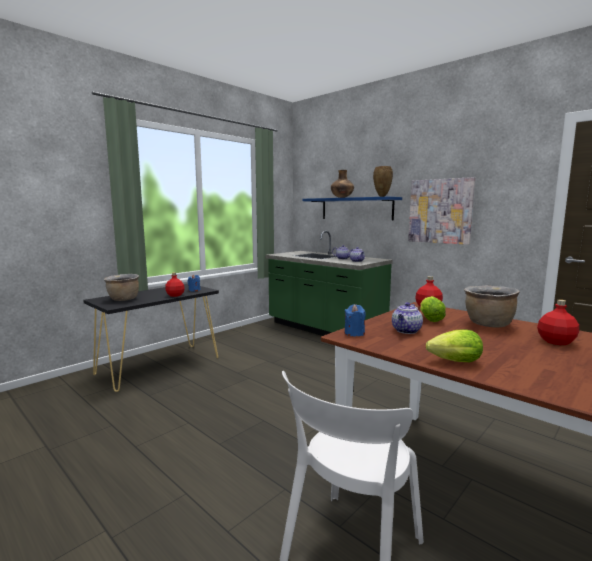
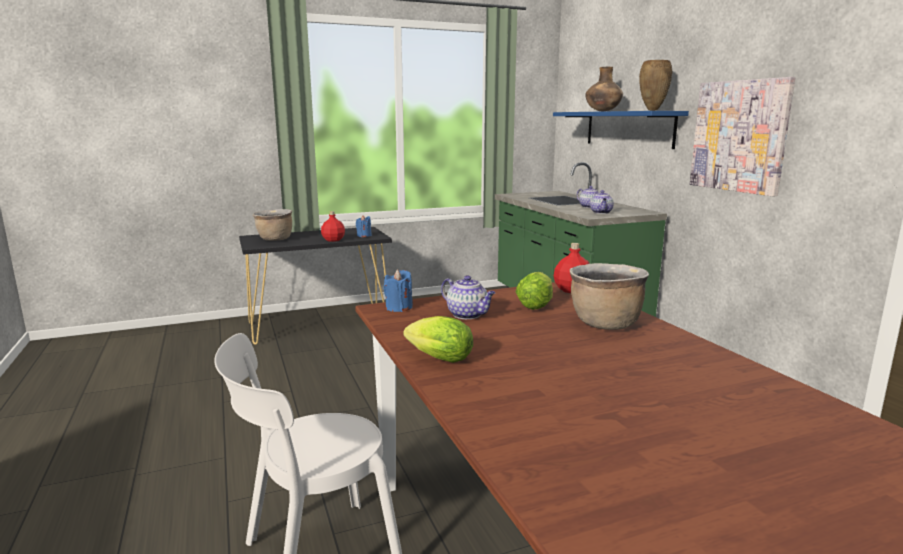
camera: 25 degrees right, 5 degrees up
teapot [392,302,423,334] -> teapot turned 105 degrees counterclockwise [441,275,495,319]
red bottle [537,300,579,345] -> none

